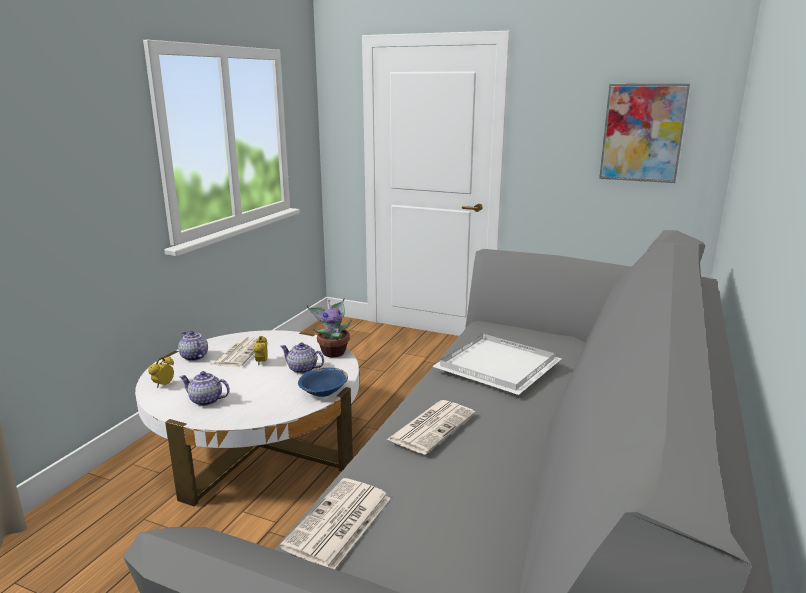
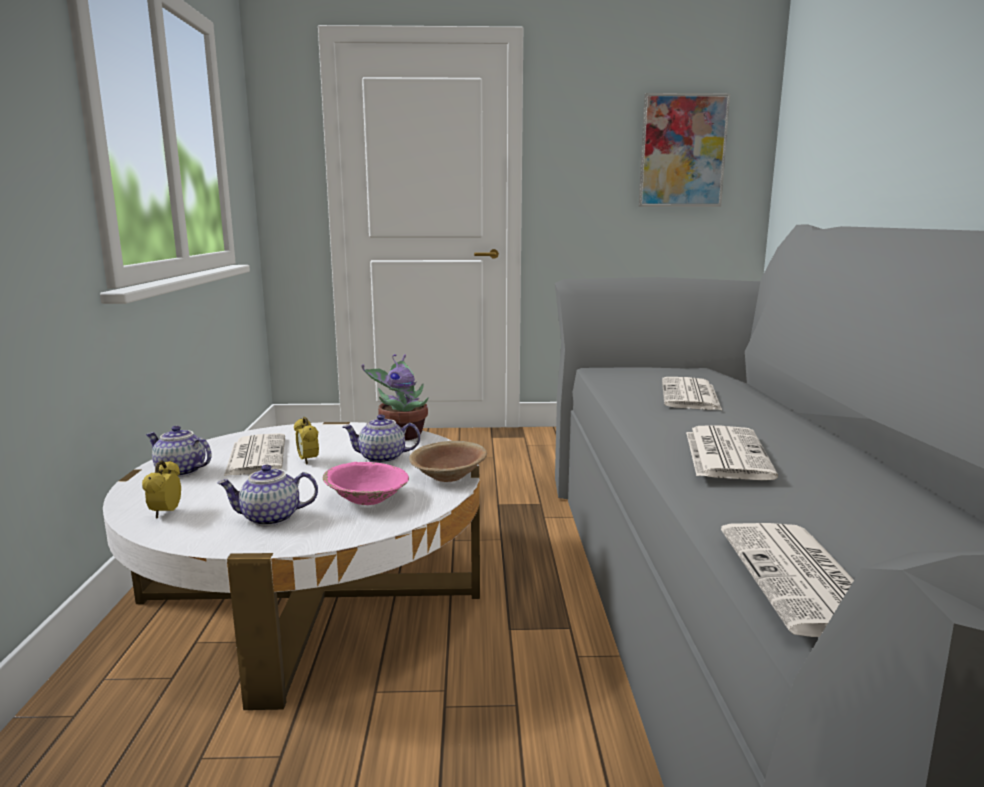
camera: 25 degrees left, 5 degrees down
blue bowl [298,368,348,397] -> brown bowl [409,441,487,482]
white tray [432,334,561,395] -> newspaper [662,377,722,410]
none -> pink bowl [323,462,409,505]

